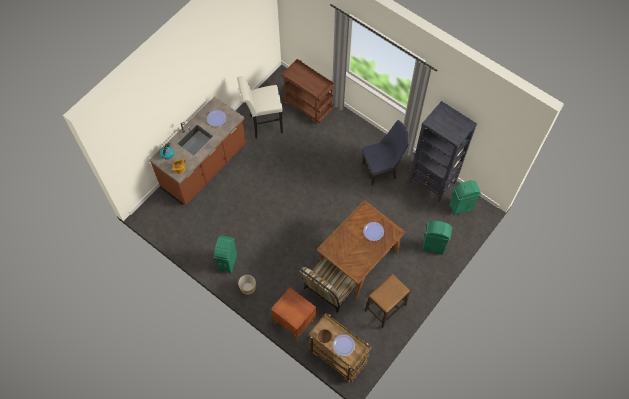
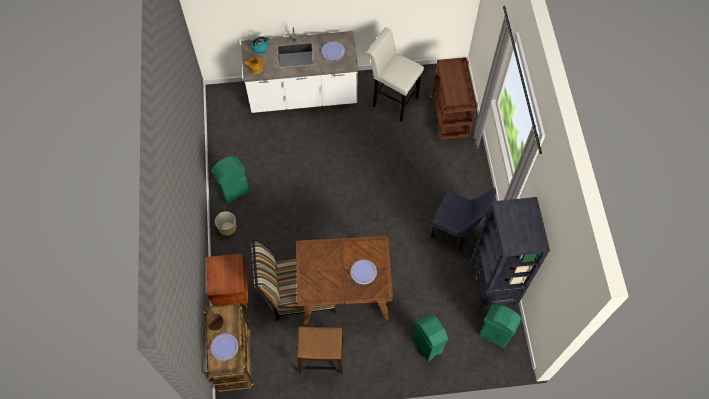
camera: 45 degrees right, 0 degrees up
brown counter [149,96,246,205] -> white counter [241,28,358,113]

